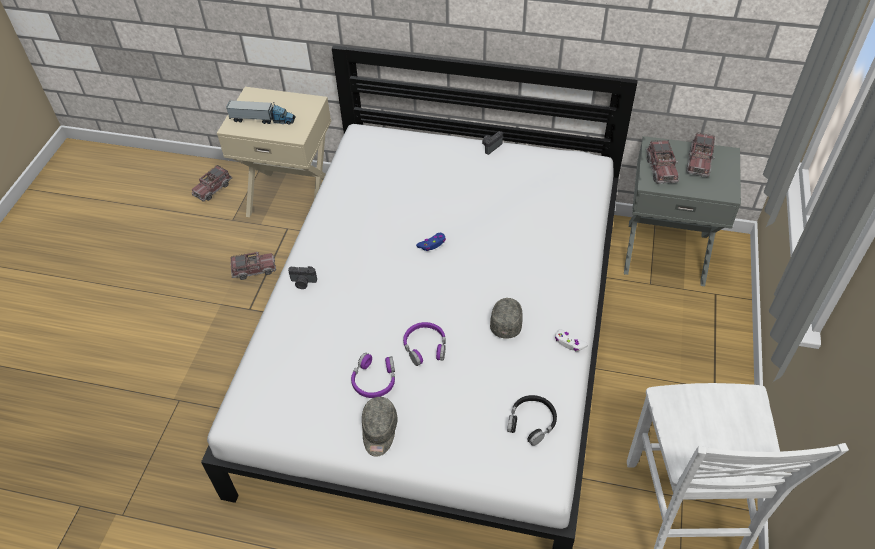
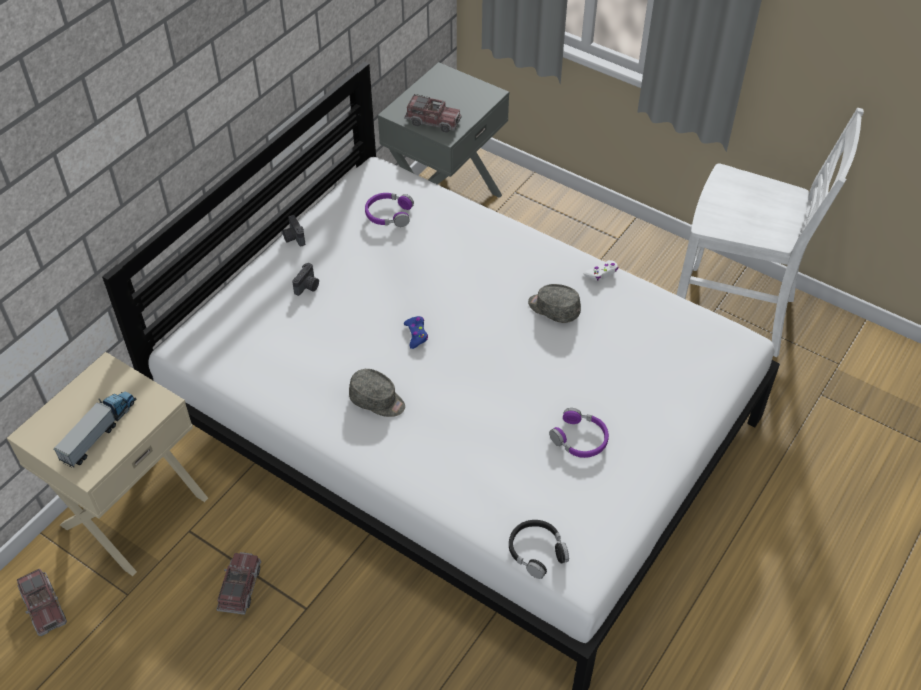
camera: 70 degrees left, 0 degrees up
camera [288,266,317,289] -> camera moved to [292,263,319,296]
grey cap [362,397,397,456] -> grey cap moved to [349,369,405,417]
purple headphones [403,322,446,366] -> purple headphones moved to [365,193,414,227]
black headphones [507,395,557,446] -> black headphones moved to [509,520,569,579]
toy truck [686,132,715,177] -> none

